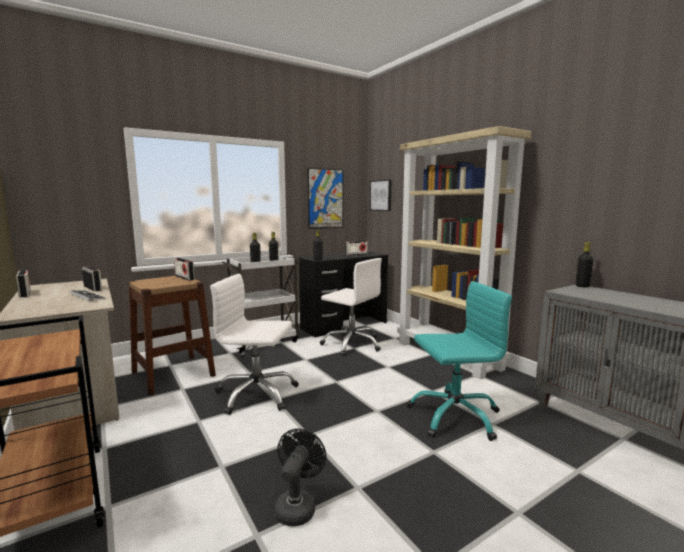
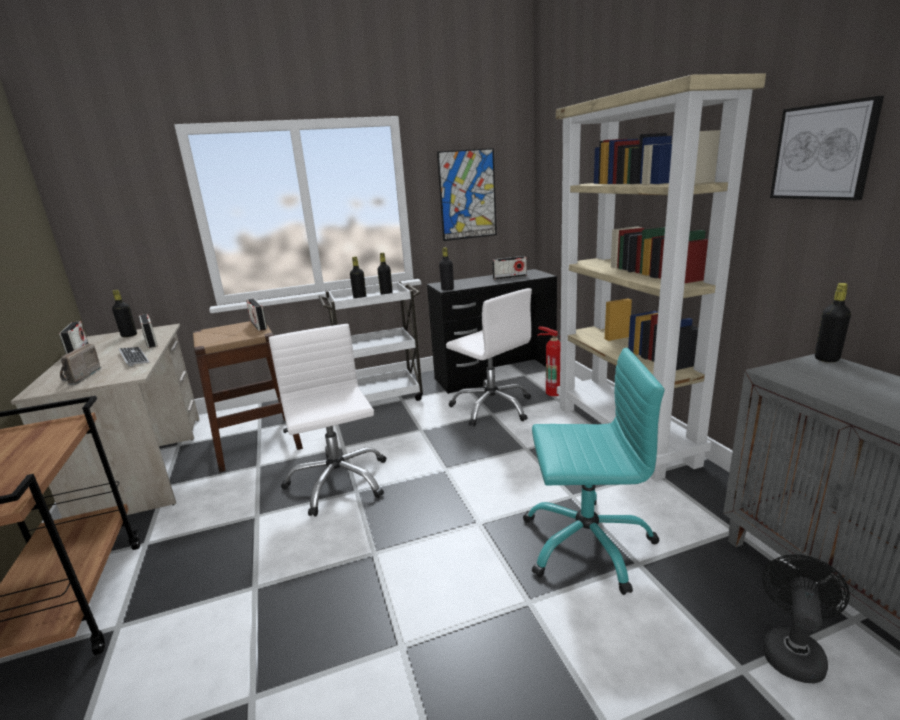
camera: 15 degrees right, 10 degrees up
white office chair [210,274,299,415] -> white office chair turned 45 degrees clockwise [269,324,386,516]
black fan [275,428,326,526] -> black fan moved to [762,554,850,683]
picture [370,180,392,211] -> picture moved to [770,96,884,200]
none -> radio [60,344,102,385]
none -> black bottle [112,290,137,337]
none -> fire extinguisher [537,326,561,396]

